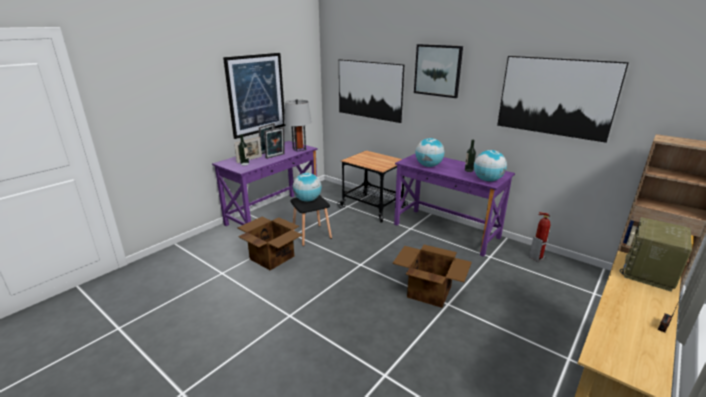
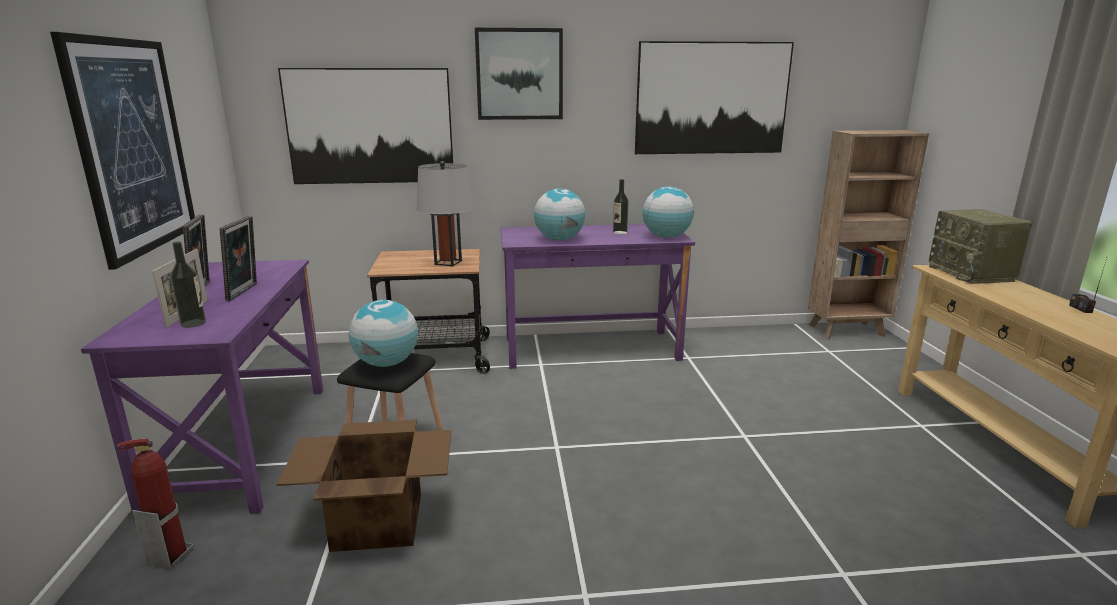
camera: 45 degrees left, 5 degrees down
grey table lamp [284,99,312,152] -> grey table lamp moved to [417,161,473,266]
cardboard box [392,245,472,308] -> none
fire extinguisher [529,212,550,262] -> fire extinguisher moved to [117,438,194,570]

